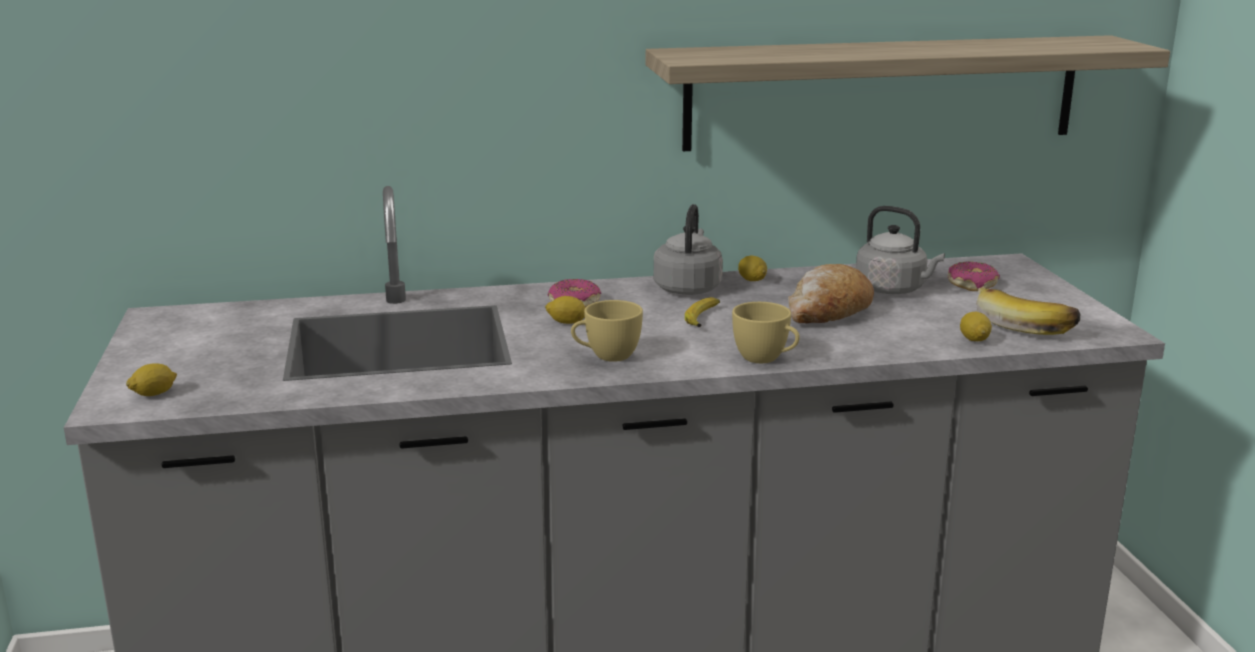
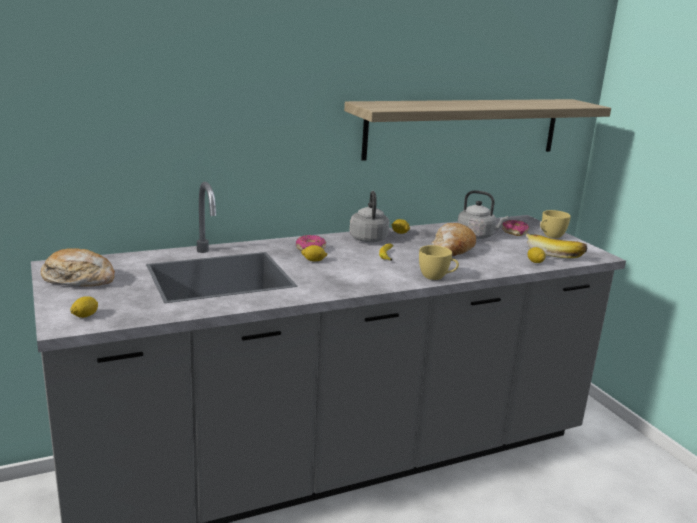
camera: 15 degrees left, 0 degrees up
yellow cup [571,300,643,362] -> yellow cup moved to [540,210,571,238]
none -> bread [41,248,115,287]

